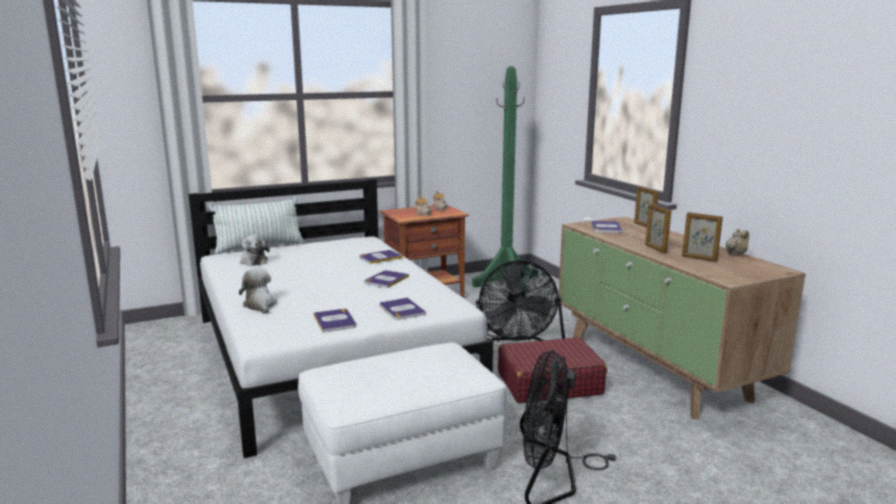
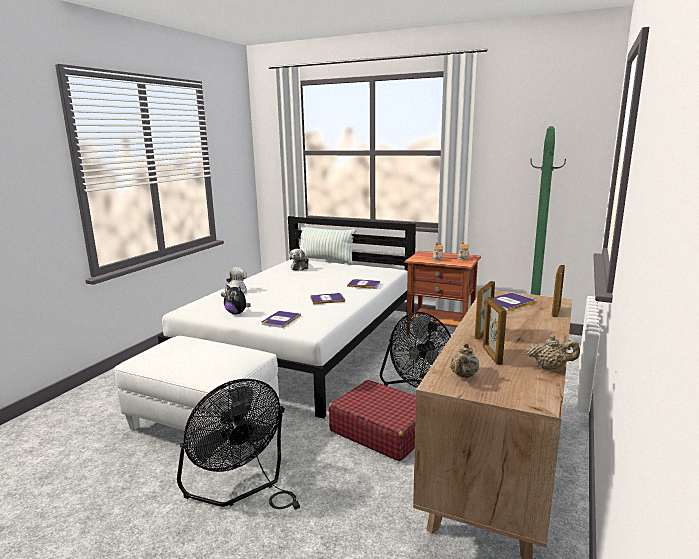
camera: 50 degrees right, 0 degrees up
book [314,309,356,332] -> plush toy [224,284,251,314]
none -> beige teapot [450,342,479,378]

